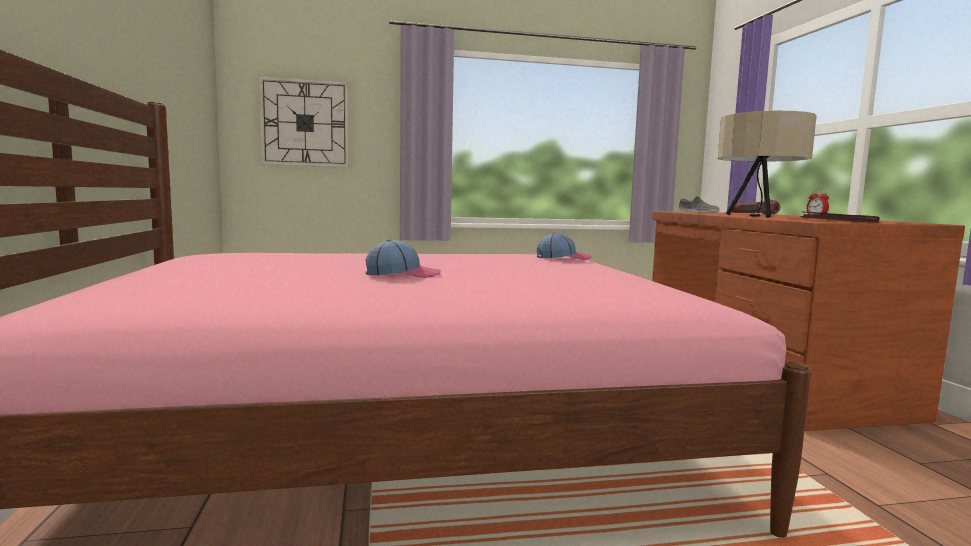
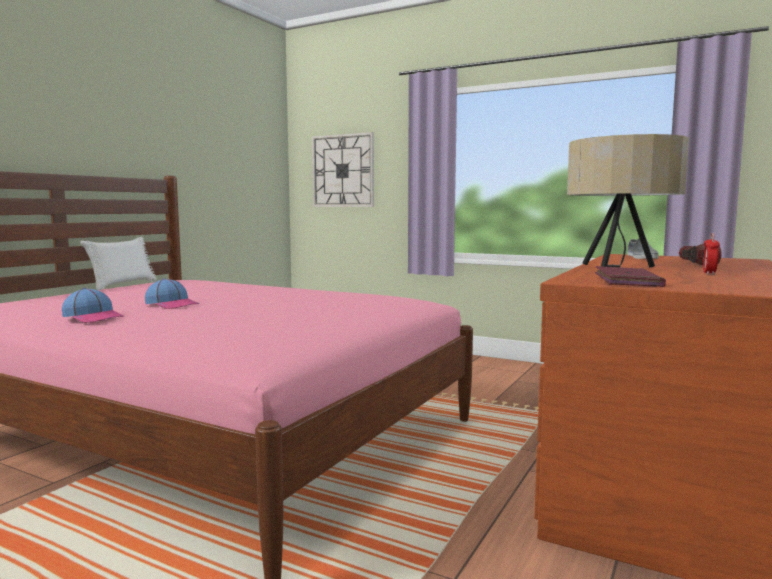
camera: 40 degrees right, 0 degrees up
cap [537,232,592,260] -> cap moved to [62,288,124,323]
none -> white pillow [80,237,156,290]

